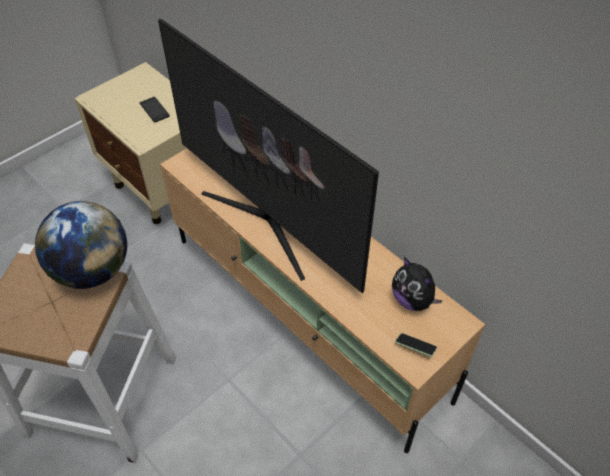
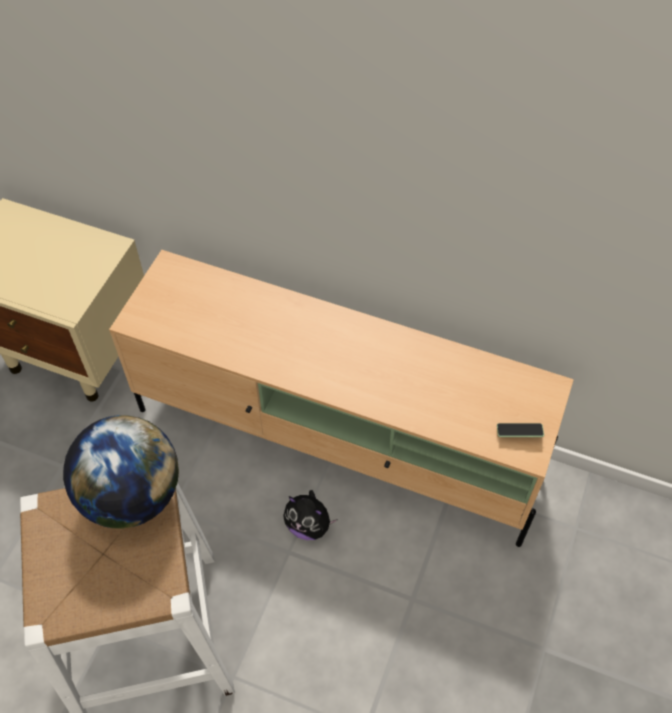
camera: 25 degrees left, 5 degrees up
phone [140,97,170,123] -> none
television [158,19,379,293] -> none
plush toy [392,257,443,311] -> plush toy moved to [283,490,338,540]

